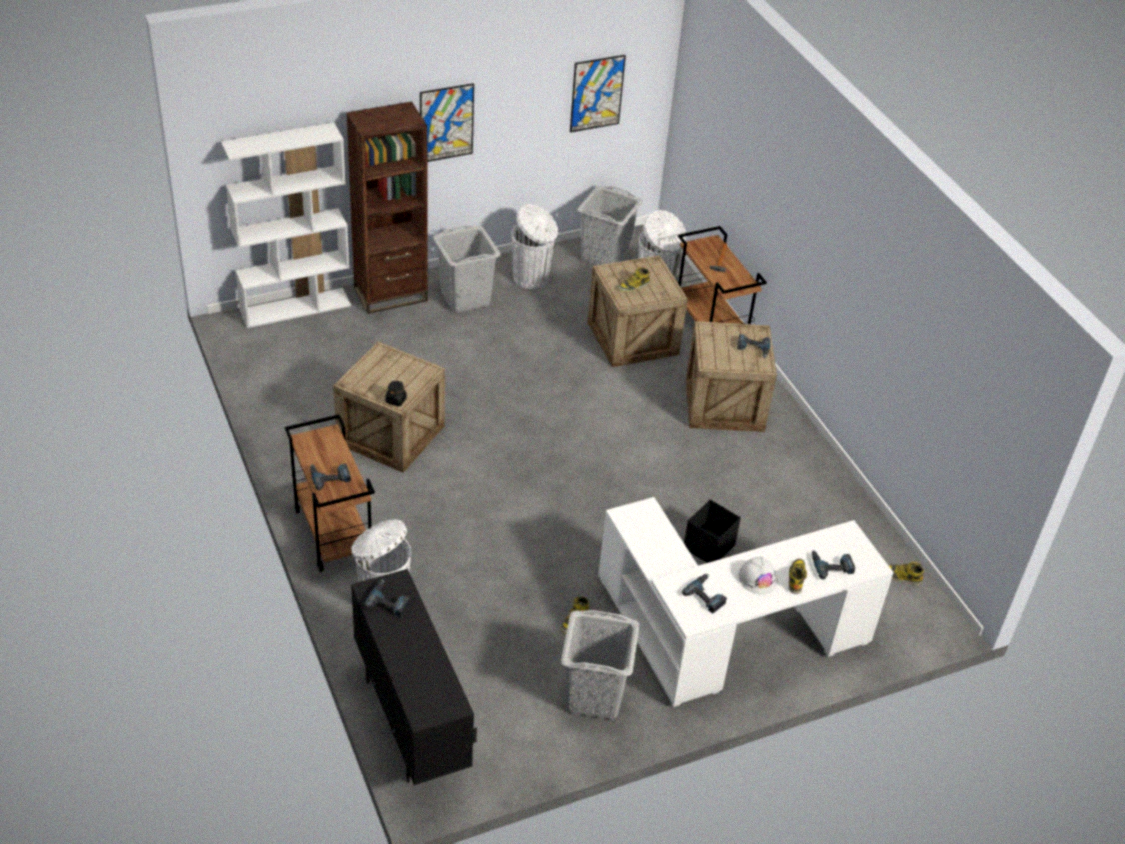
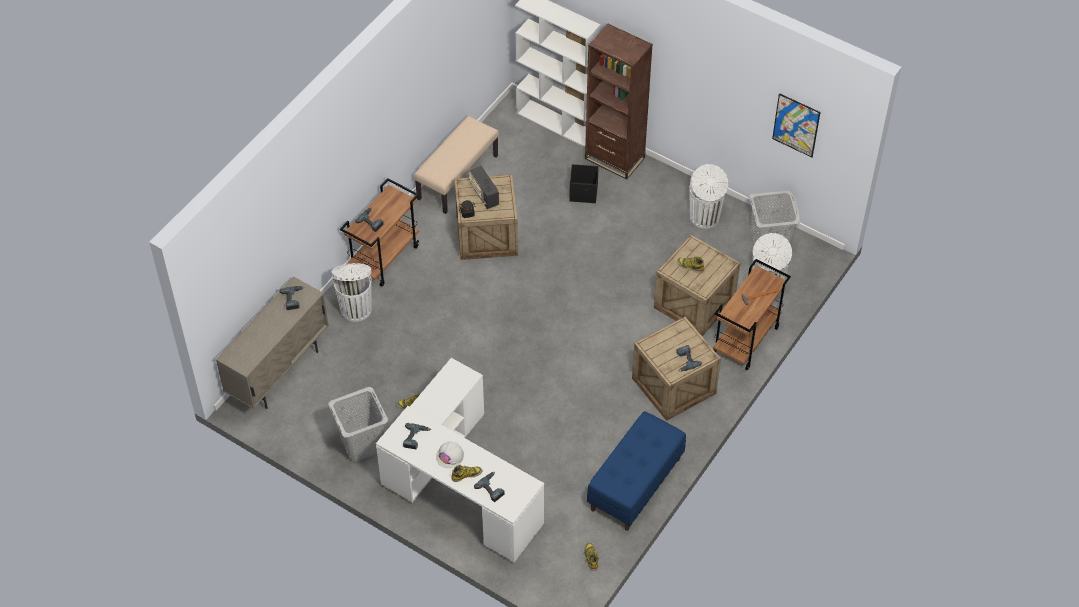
camera: 60 degrees right, 10 degrees up
black cabinet [351,569,477,785] -> beige cabinet [216,276,329,409]
picture [420,83,474,162] -> none
grey laundry basket [433,225,501,313] -> none
black storage box [684,499,741,563] -> black storage box moved to [569,164,599,203]
none -> beige bench [413,116,499,214]
none -> radio [469,165,499,209]
none -> blue bench [587,411,686,531]

